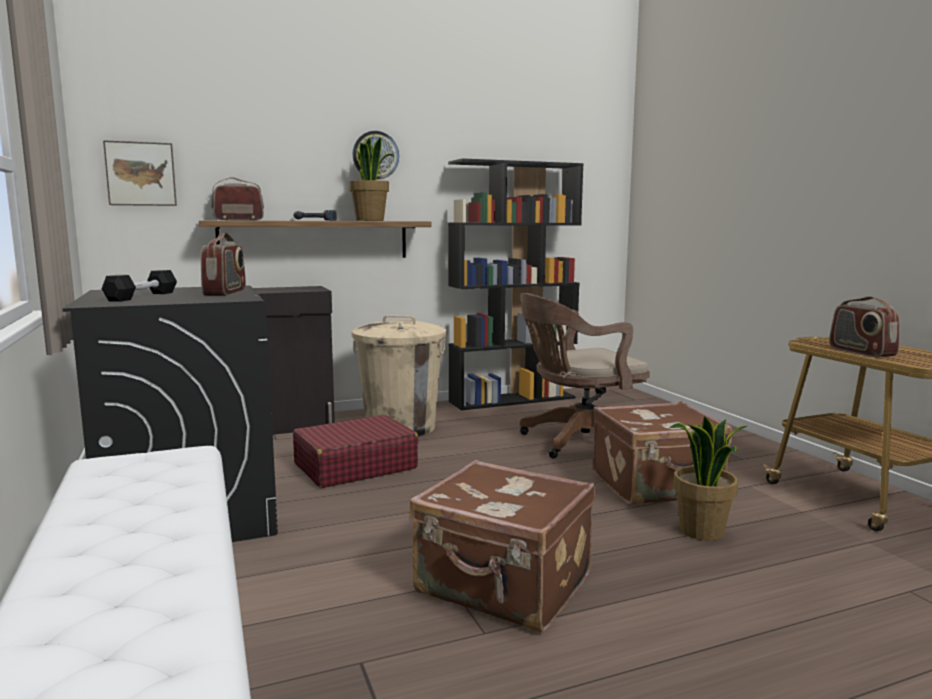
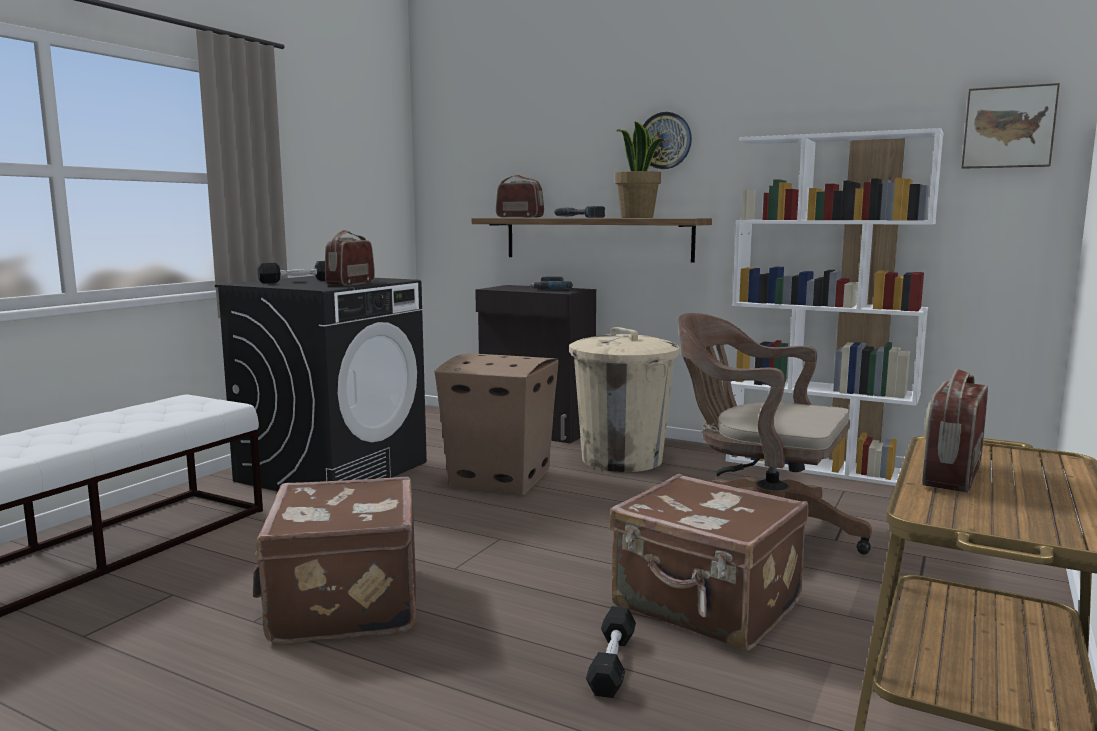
camera: 50 degrees right, 0 degrees up
picture [103,140,177,206] -> picture moved to [962,83,1060,169]
radio [201,233,246,296] -> radio turned 150 degrees clockwise [325,230,375,286]
red suitcase [293,415,418,488] -> cardboard box [435,354,559,495]
black bookcase [448,158,584,410] -> white bookcase [726,128,944,486]
potted plant [669,416,747,541] -> black dumbbell [586,606,636,698]
none -> power drill [529,277,573,290]

